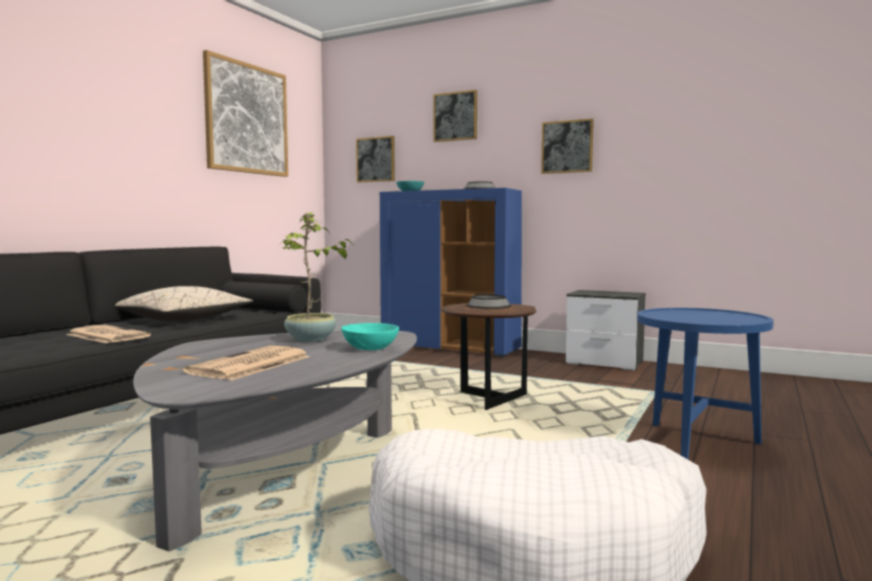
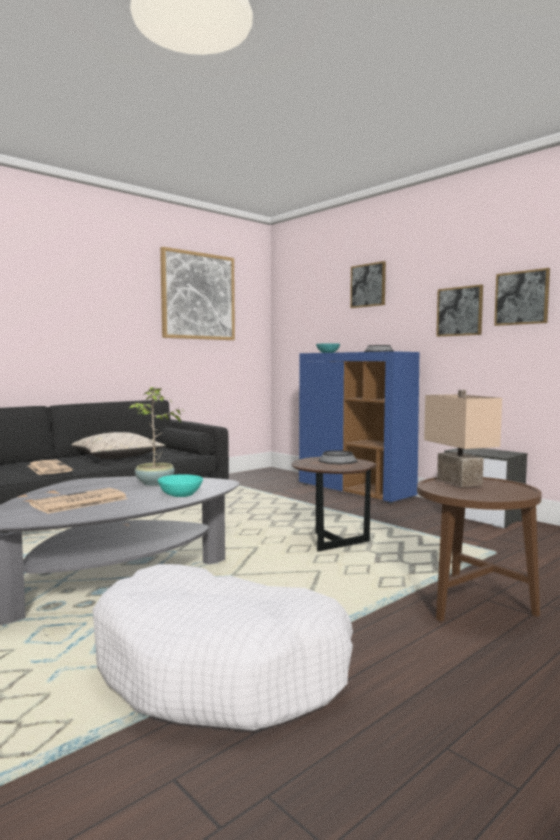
camera: 20 degrees right, 0 degrees up
picture [356,136,395,183] -> picture moved to [494,268,550,326]
blue side table [637,308,774,459] -> brown side table [417,477,542,622]
none -> beige table lamp [424,390,502,487]

